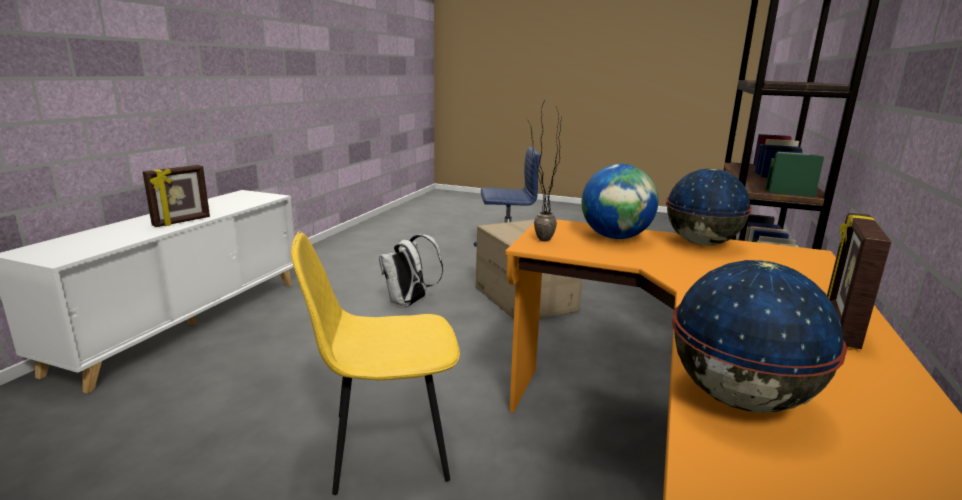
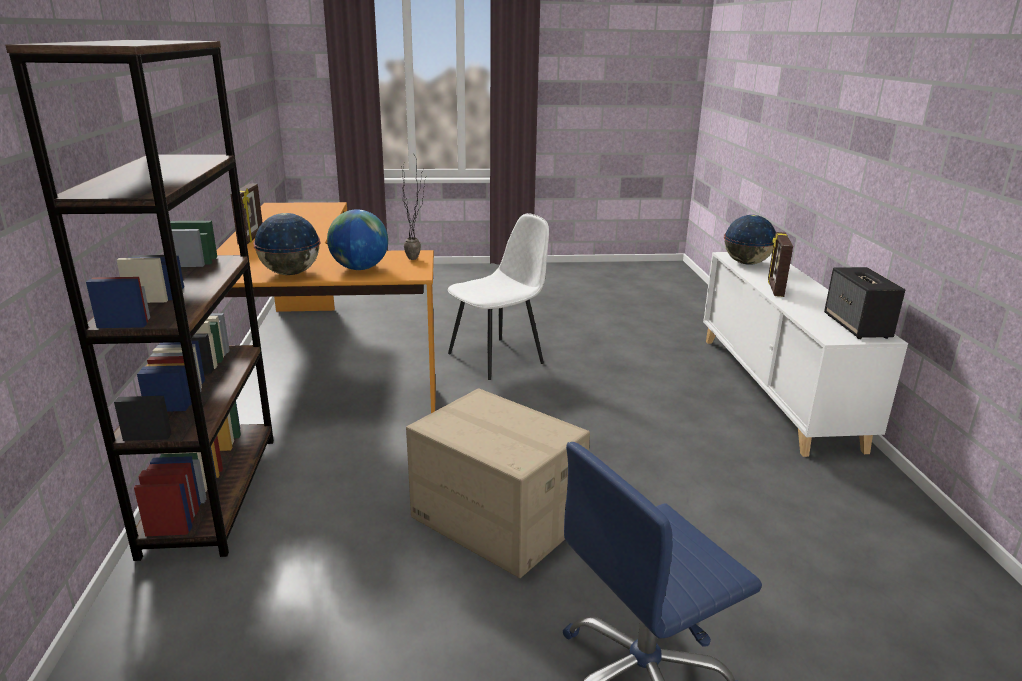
camera: 155 degrees right, 5 degrees up
yellow chair [291,231,460,495] -> white chair [448,213,549,380]
white backpack [379,234,443,307] -> none
globe [672,260,847,413] -> globe moved to [724,215,776,265]
none -> speaker [824,267,905,339]

